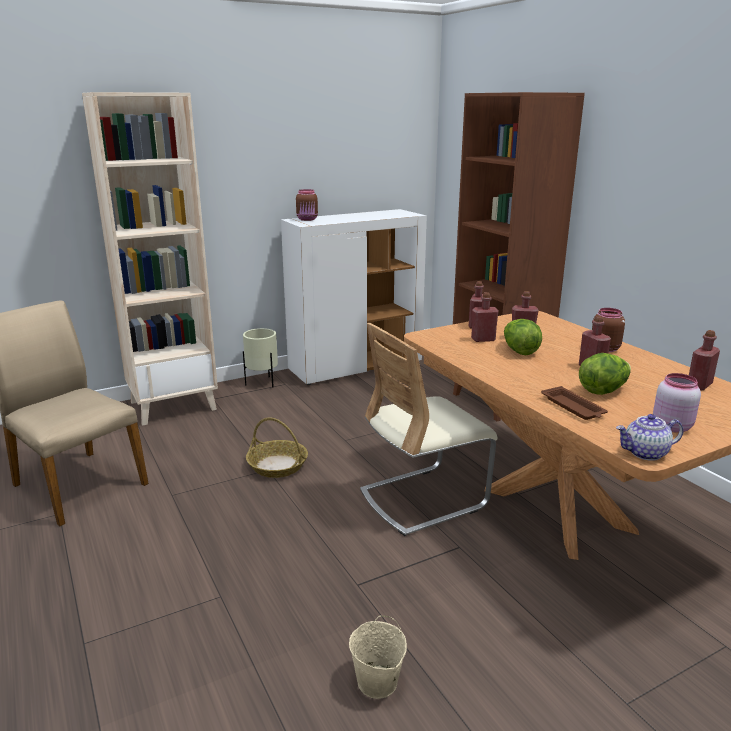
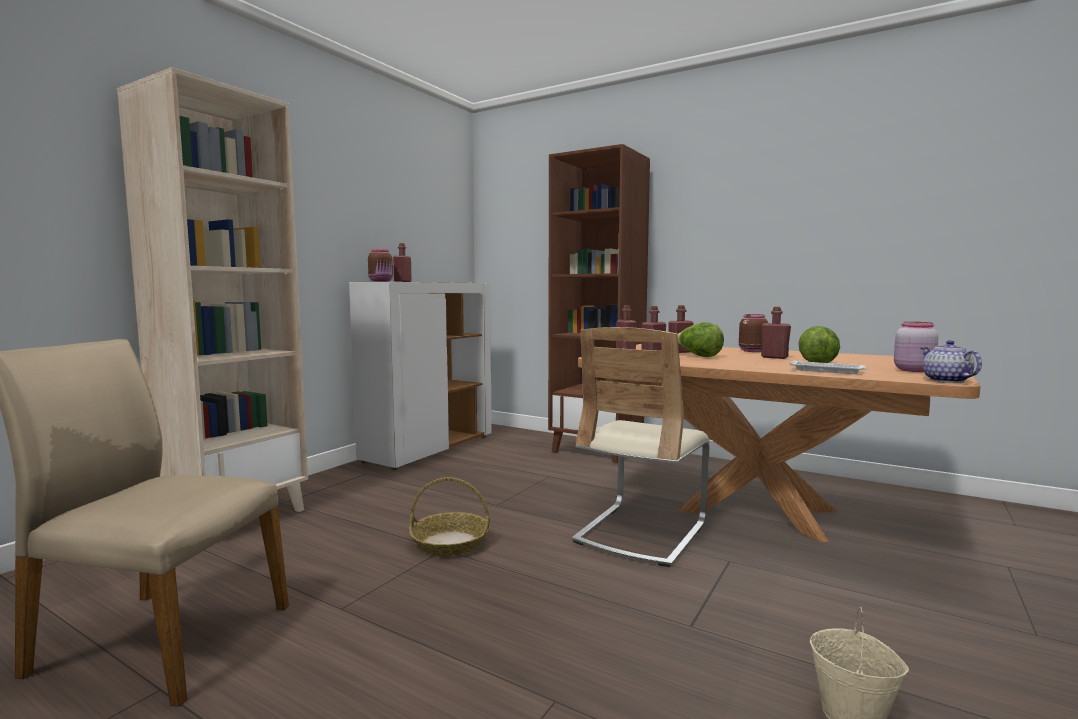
camera: 30 degrees left, 15 degrees down
beige planter [243,328,278,388] -> none
brown tray [541,386,608,420] -> white tray [790,360,868,374]
teapot [616,414,684,461] -> teapot turned 120 degrees clockwise [921,340,982,383]
red bottle [689,330,720,390] -> red bottle moved to [393,243,412,282]

